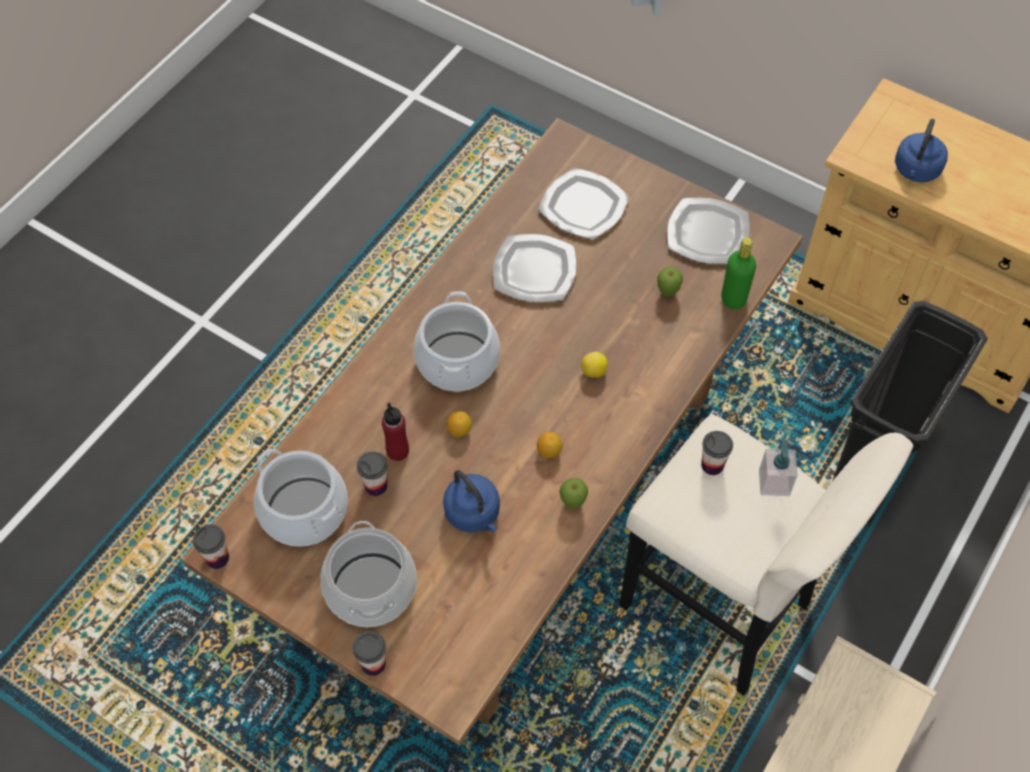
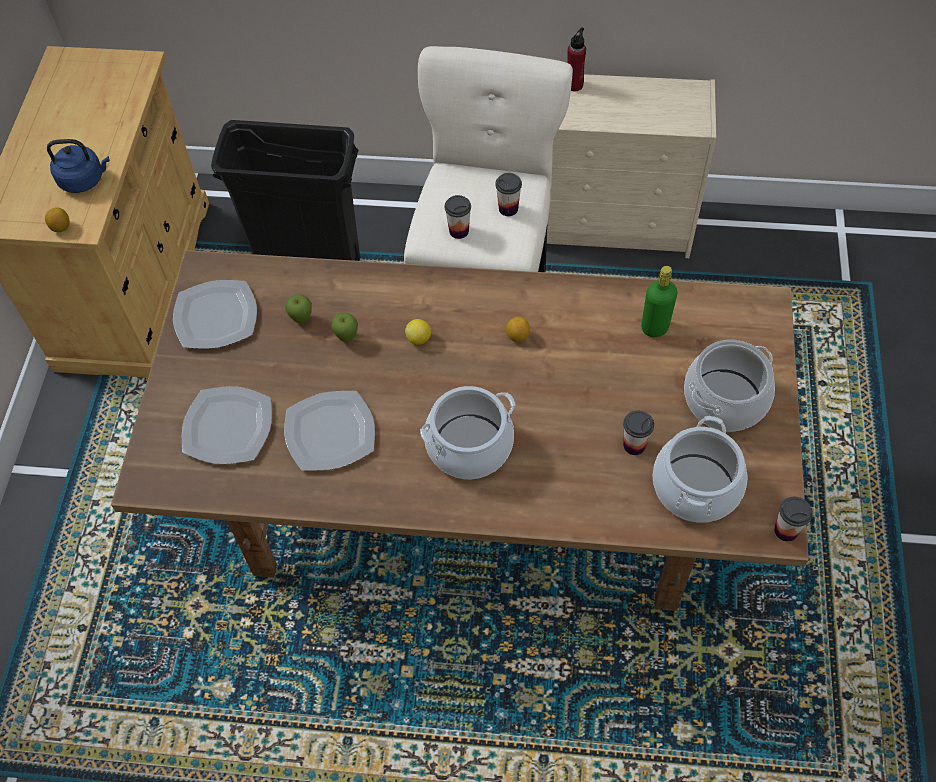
camera: 115 degrees left, 0 degrees up
cup [352,631,386,676] -> cup moved to [495,173,522,216]
red bottle [382,402,409,461] -> red bottle moved to [568,27,586,91]
blue kettle [443,470,500,533] -> none
lemon [447,411,472,437] -> lemon moved to [45,207,70,232]
apple [560,478,588,509] -> apple moved to [331,313,358,342]
green bottle [721,237,756,309] -> green bottle moved to [641,266,677,337]
soap dispenser [759,438,798,496] -> none

